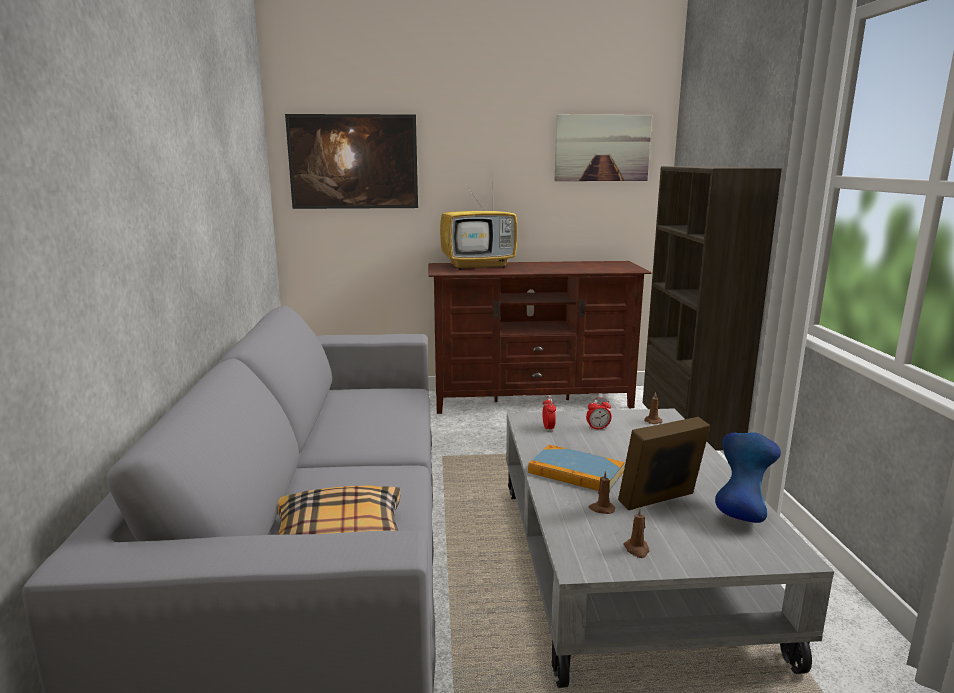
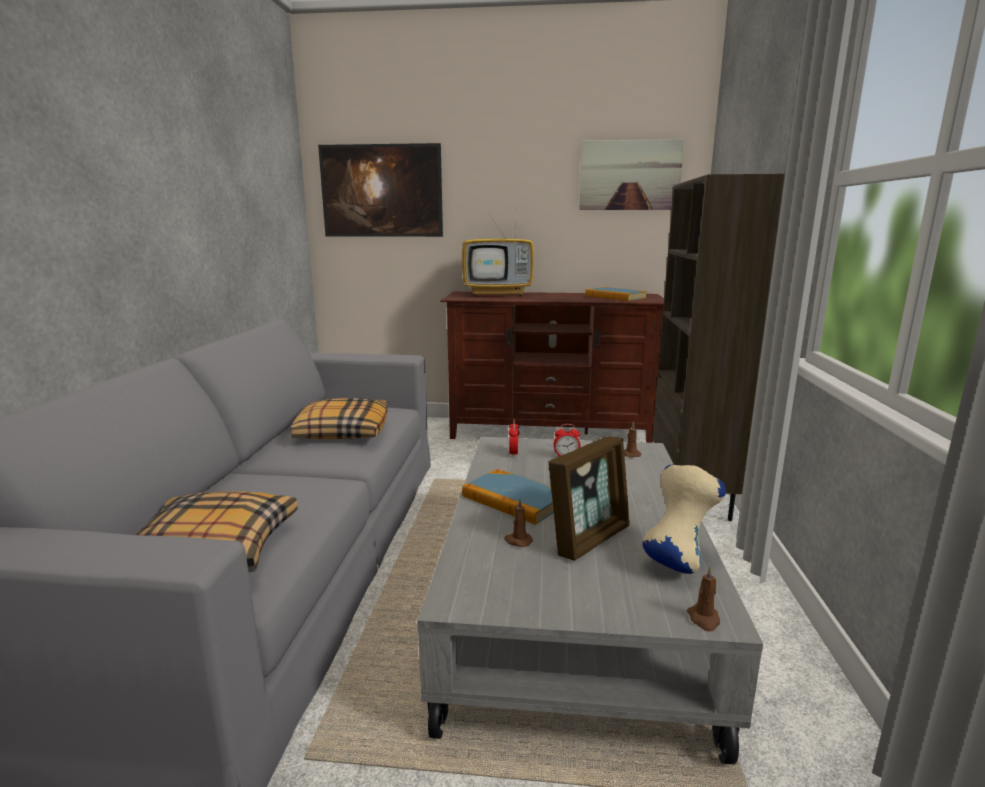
camera: 10 degrees right, 0 degrees up
picture frame [618,417,710,510] -> picture frame turned 150 degrees clockwise [549,436,630,561]
brown candle [623,508,649,558] -> brown candle moved to [687,567,720,632]
blue vase [715,432,781,523] -> beige vase [643,465,726,574]
none -> pillow [291,398,387,439]
none -> book [585,287,647,301]

